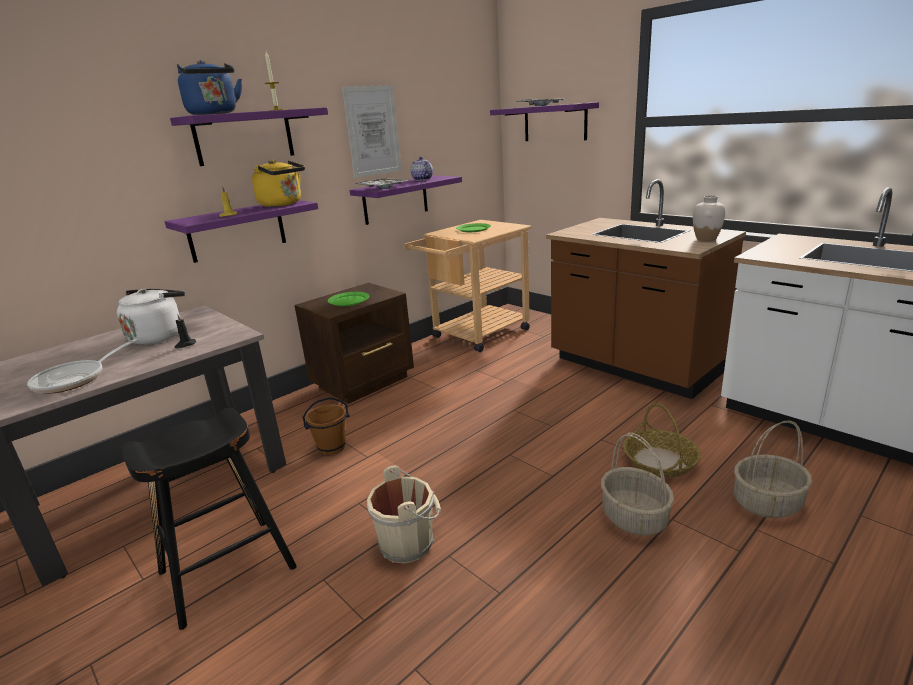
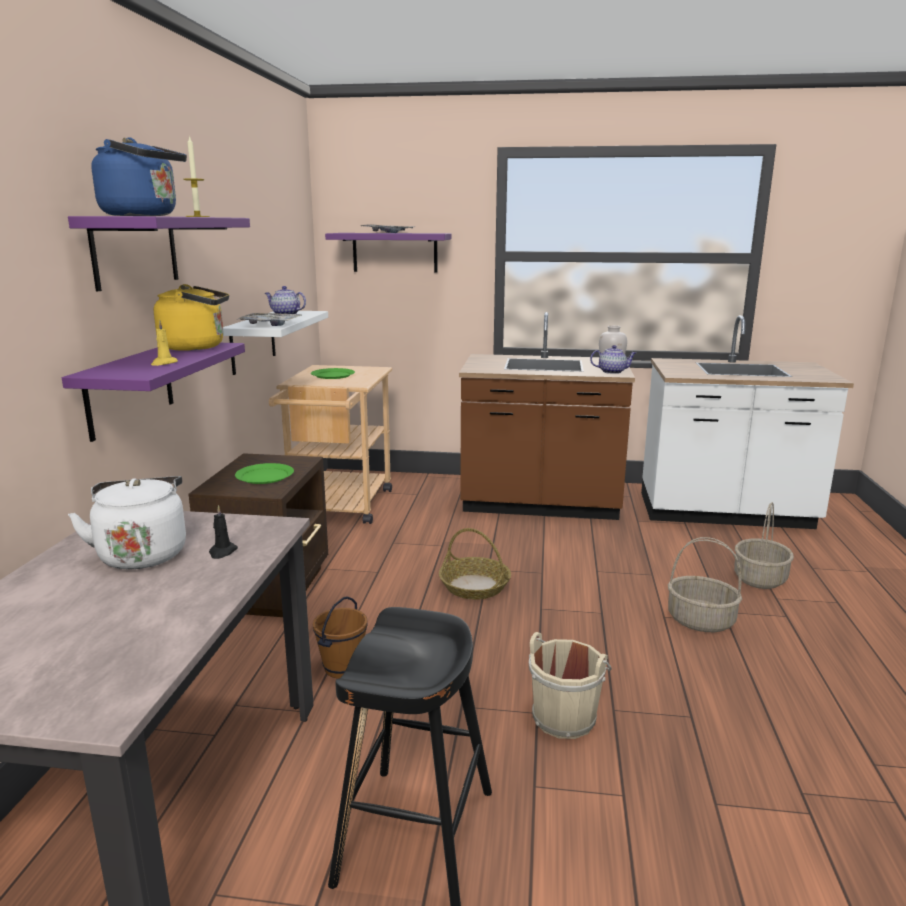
camera: 40 degrees left, 5 degrees down
frying pan [27,339,138,394] -> none
picture [342,85,402,178] -> none
purple shelf [350,175,462,225] -> white shelf [223,311,328,375]
basket [623,403,701,478] -> basket moved to [439,528,511,600]
none -> teapot [590,345,636,374]

